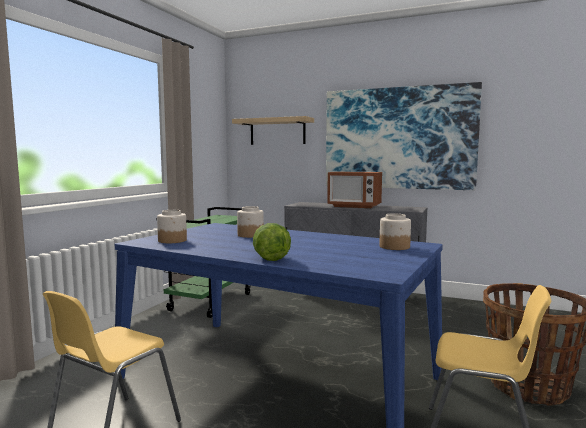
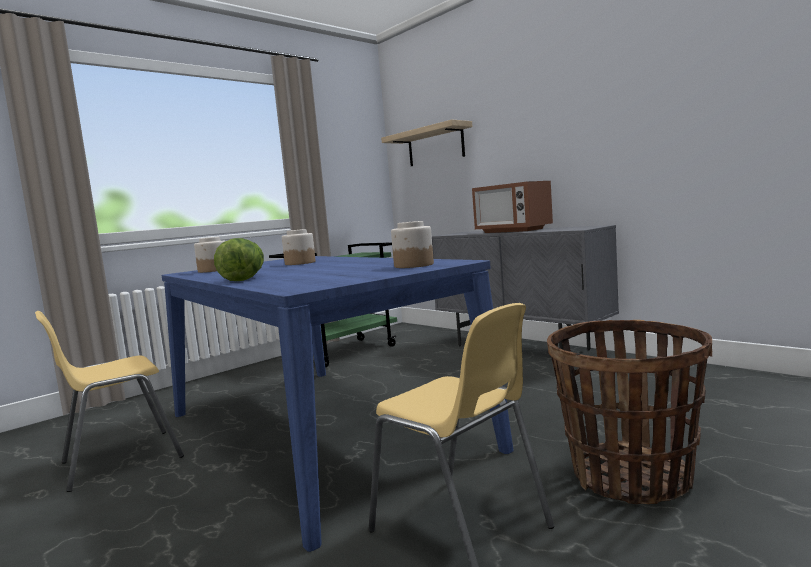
camera: 25 degrees right, 0 degrees up
picture [326,82,482,190] -> none

